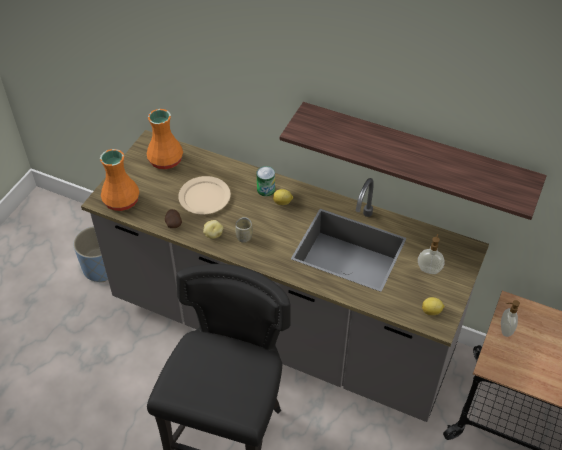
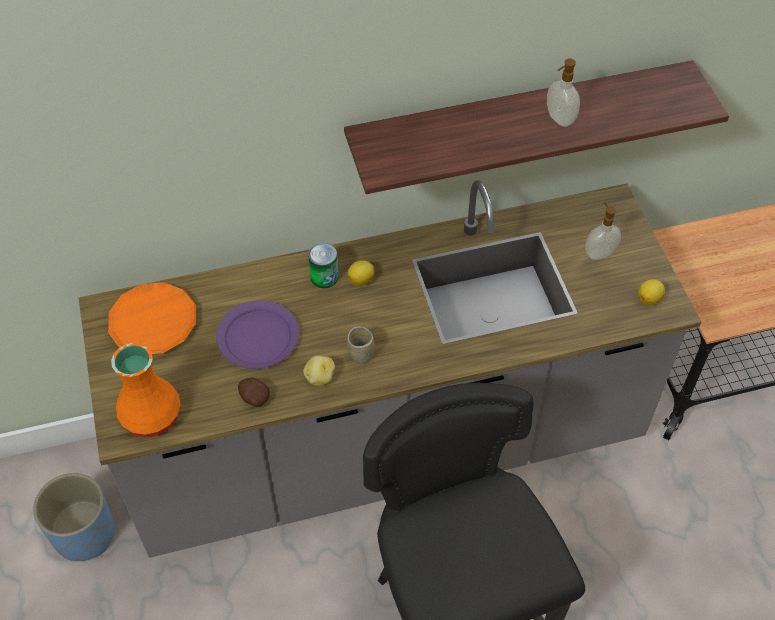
camera: 40 degrees left, 5 degrees up
orange vase [147,109,183,169] -> orange plate [107,282,196,354]
beige plate [178,176,231,214] -> purple plate [216,300,299,369]
soap dispenser [501,300,520,337] -> soap dispenser moved to [547,58,580,127]

